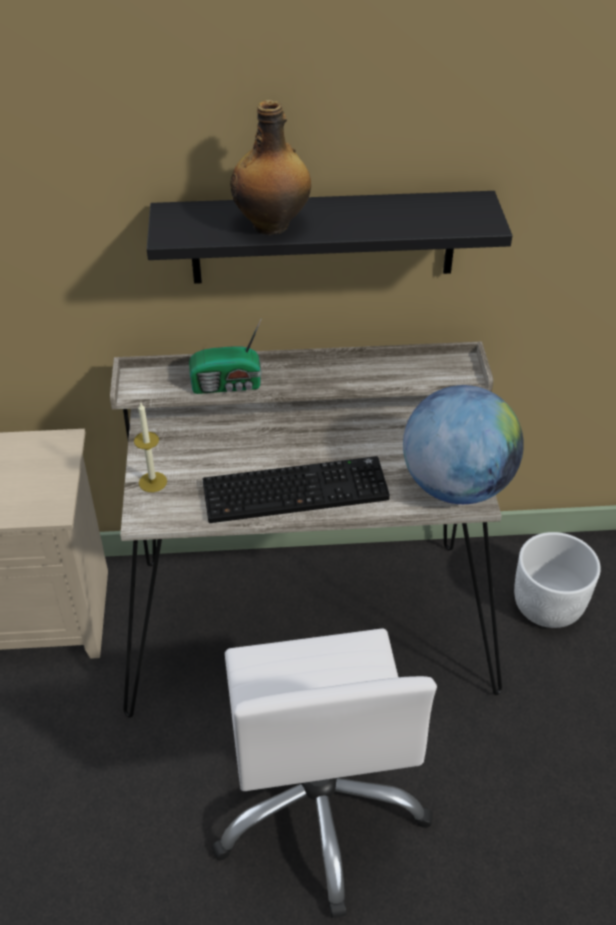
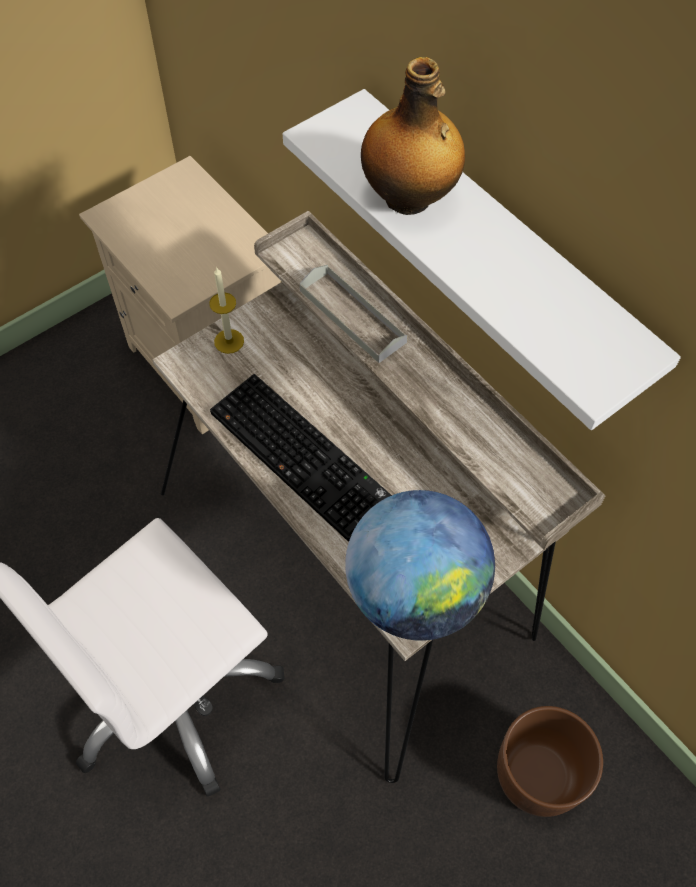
camera: 55 degrees right, 15 degrees up
black shelf [147,191,512,284] -> white shelf [283,89,681,430]
radio [189,318,262,394] -> grey tray [300,265,408,363]
white planter [514,532,601,628] -> brown planter [497,706,603,817]

